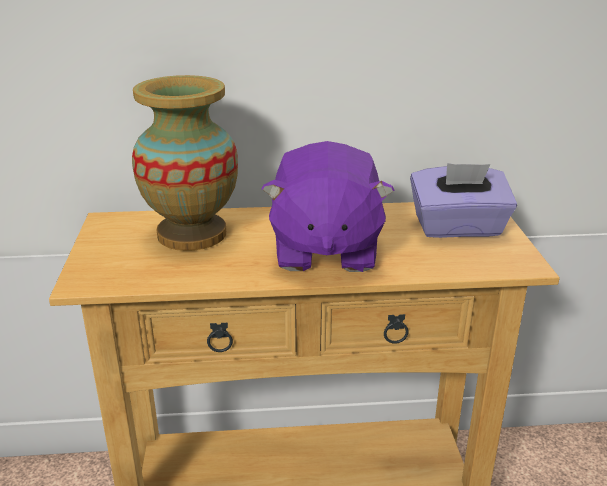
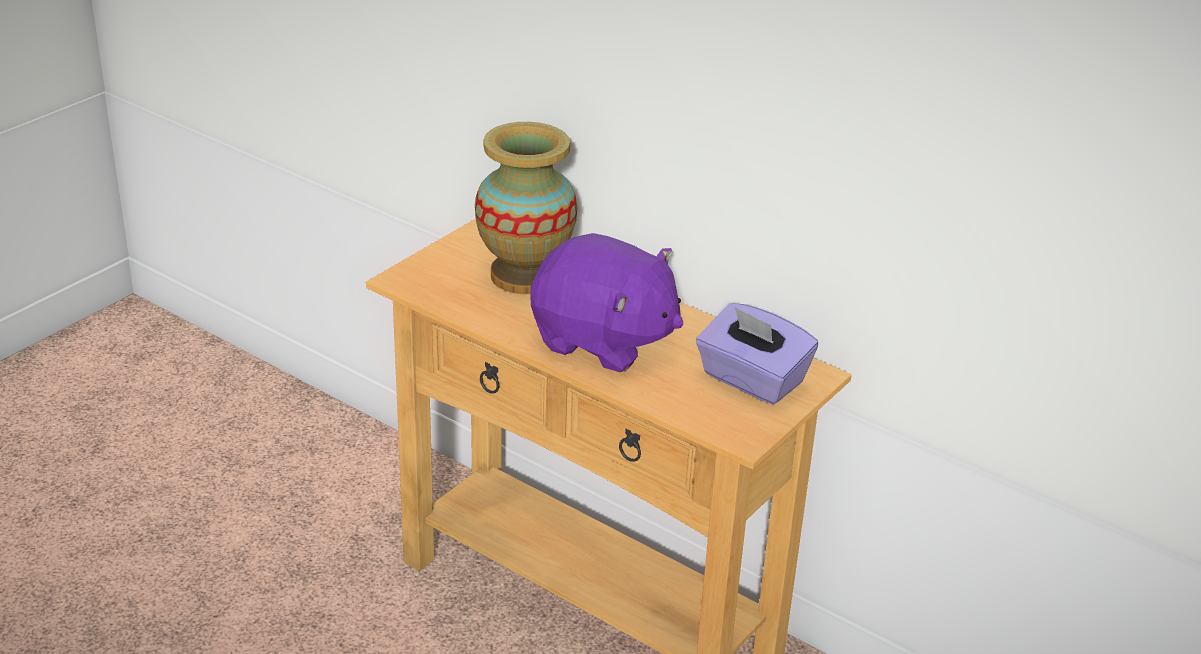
camera: 40 degrees right, 5 degrees up
purple plush toy [262,141,394,272] -> purple plush toy turned 105 degrees counterclockwise [530,233,683,372]

